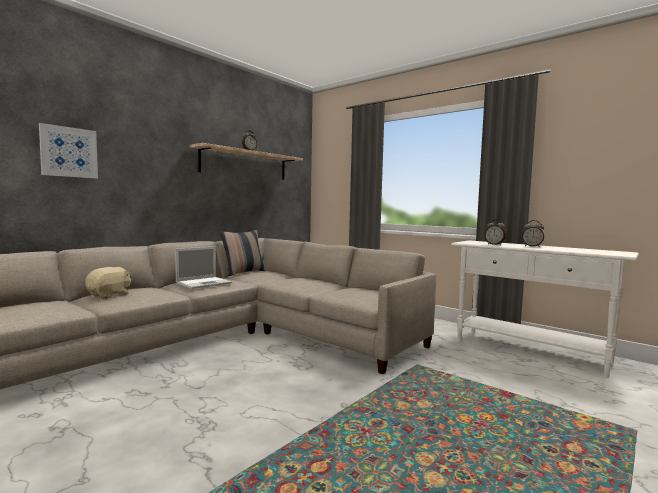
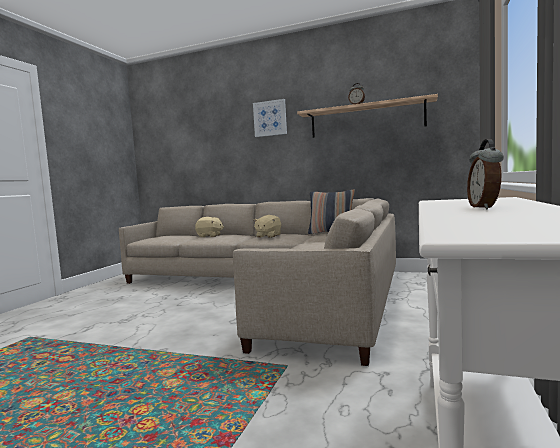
camera: 70 degrees right, 0 degrees up
picture [39,123,98,179] -> picture moved to [253,99,287,137]
laptop [175,246,232,289] -> beige plush toy [253,215,281,238]
alarm clock [485,219,506,245] -> none

